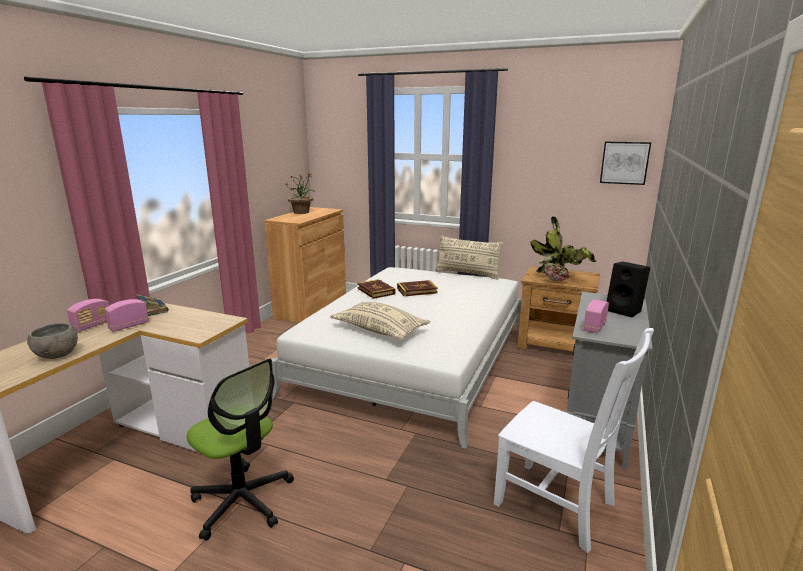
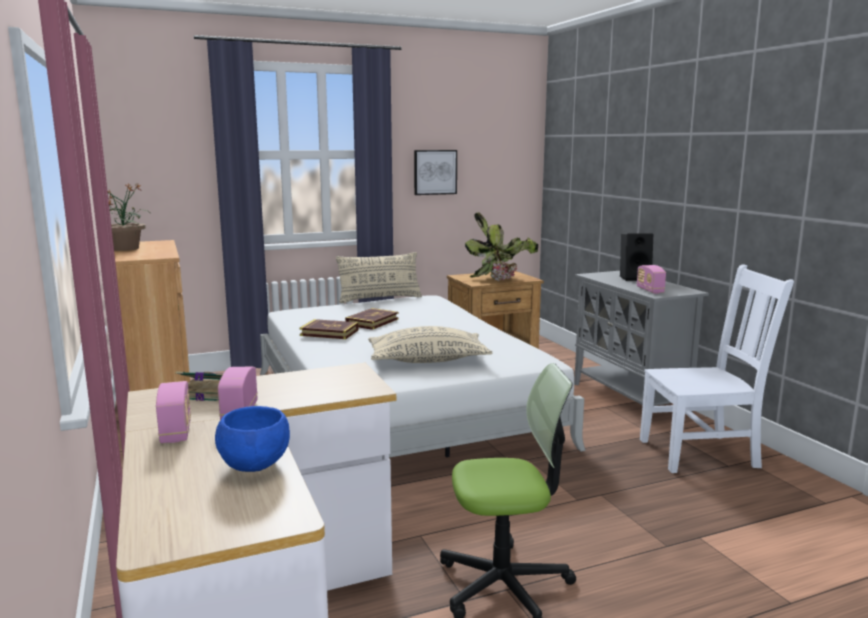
camera: 45 degrees left, 5 degrees down
grey bowl [27,323,78,359] -> blue bowl [215,406,290,472]
picture [600,142,651,185] -> picture moved to [414,150,457,195]

